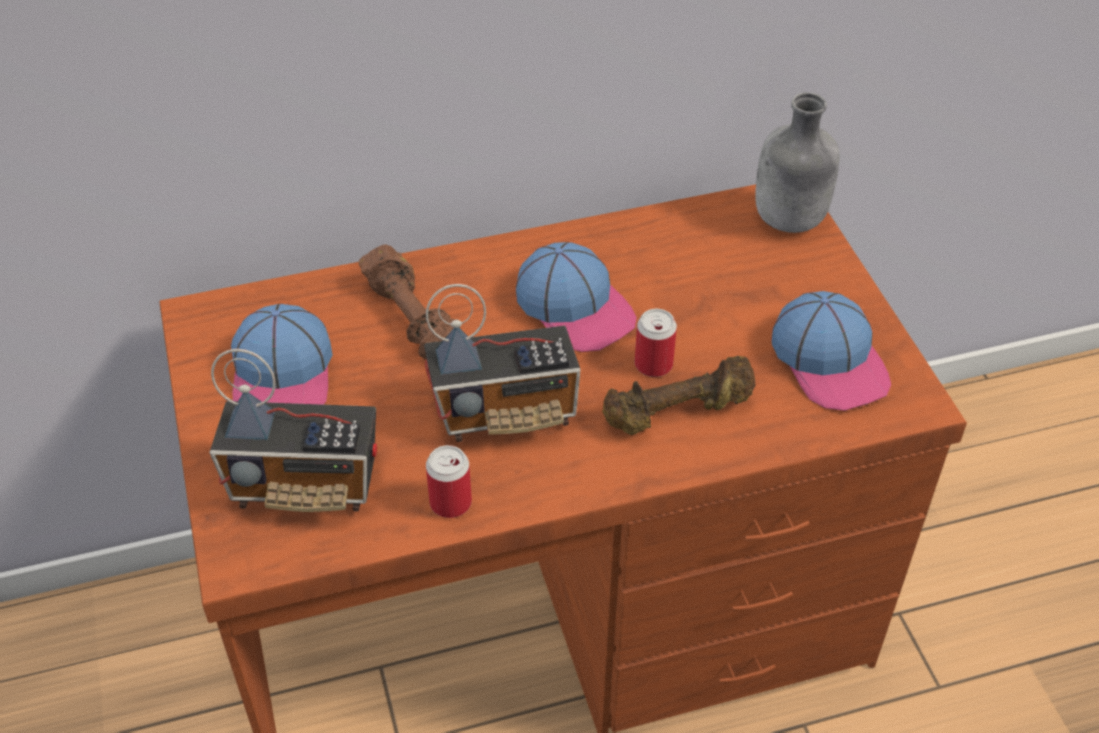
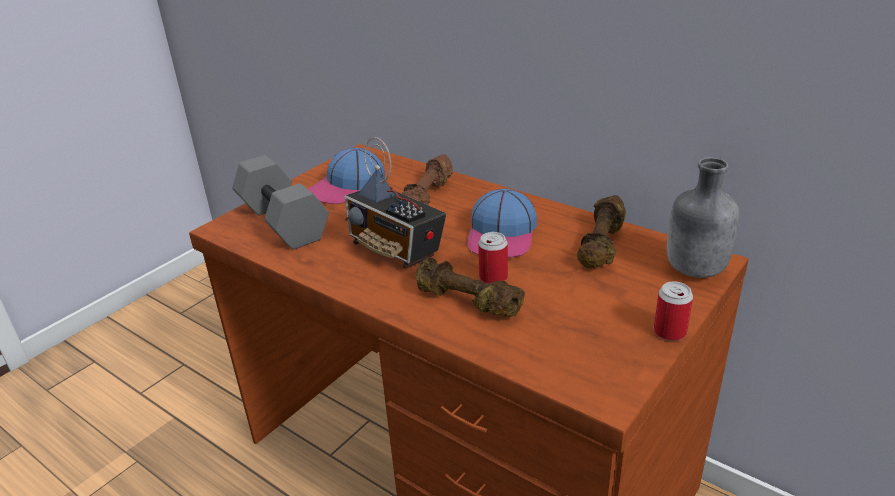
camera: 55 degrees right, 15 degrees down
radio [210,349,377,512] -> grey dumbbell [232,155,329,249]
can [426,445,472,518] -> can moved to [654,281,693,341]
cap [771,291,891,411] -> none
none -> brown dumbbell [577,195,626,268]

